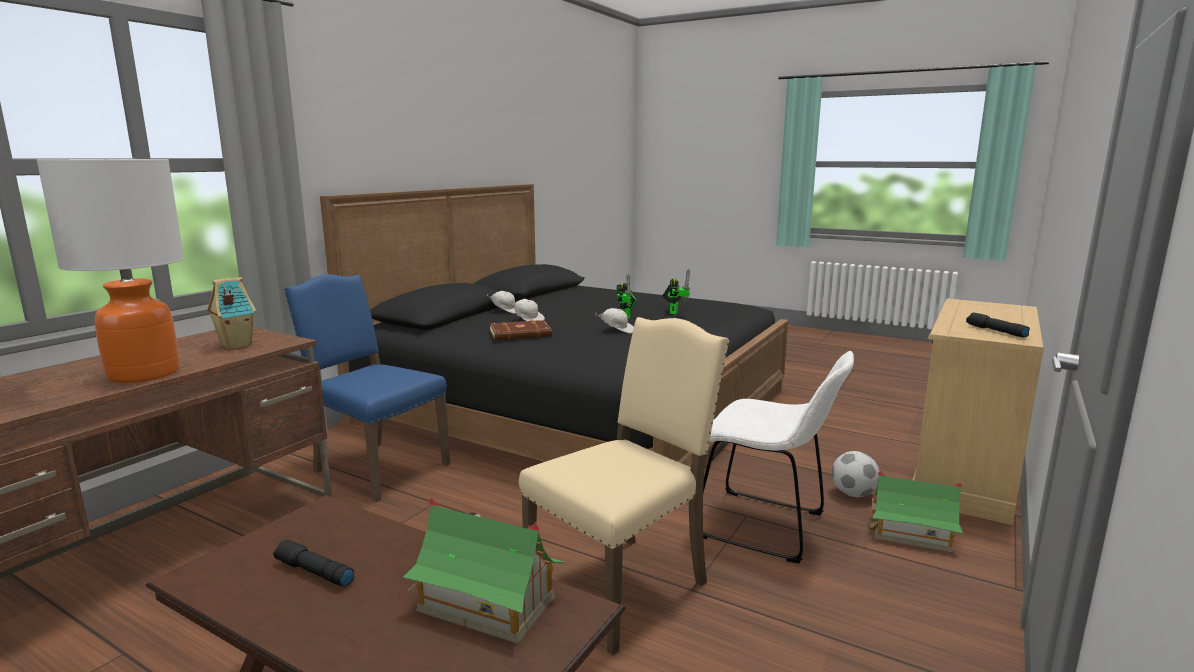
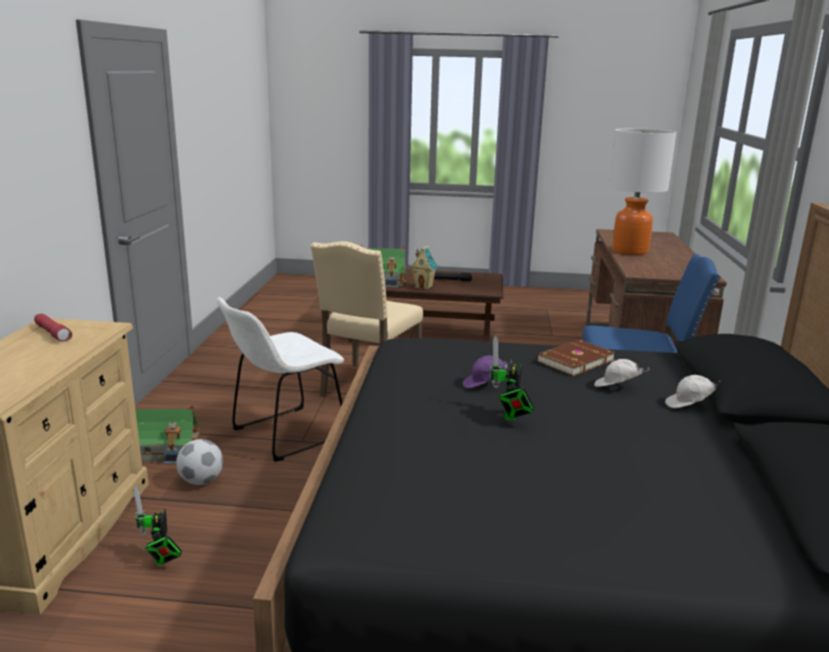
camera: 155 degrees right, 5 degrees up
toy house [207,277,256,349] -> toy house moved to [410,245,439,290]
white cap [595,308,634,333] -> purple cap [463,355,513,388]
toy robot [662,269,690,314] -> toy robot moved to [133,486,182,565]
white chair [703,351,854,563] -> white chair turned 45 degrees counterclockwise [217,297,344,462]
black flashlight [966,312,1030,337] -> red flashlight [34,314,72,342]

